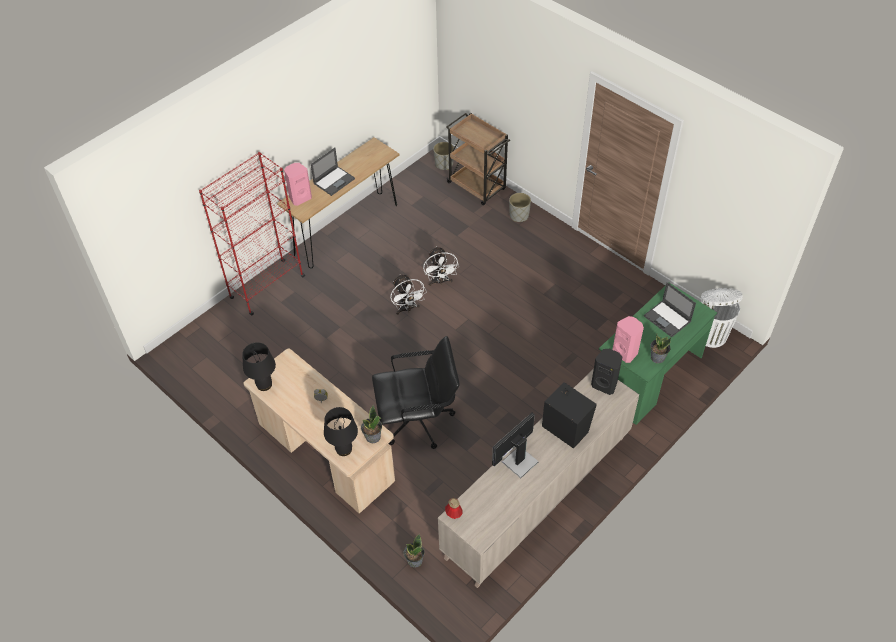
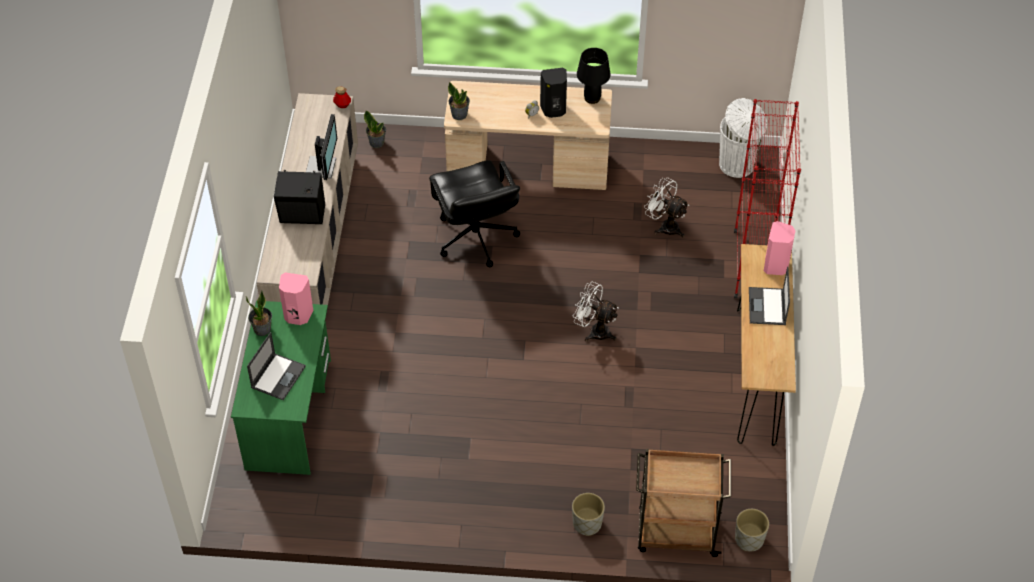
camera: 140 degrees right, 0 degrees up
black table lamp [324,407,358,456] -> none
black office chair [372,336,460,449] -> black office chair turned 60 degrees counterclockwise [429,160,520,267]
white fan [423,246,459,286] -> white fan moved to [644,178,689,238]
black speaker [591,349,622,395] -> black speaker moved to [540,68,567,118]
laptop [644,282,696,337] -> laptop turned 105 degrees clockwise [247,332,306,400]
white trash can [701,288,743,348] -> white trash can moved to [719,98,767,178]

